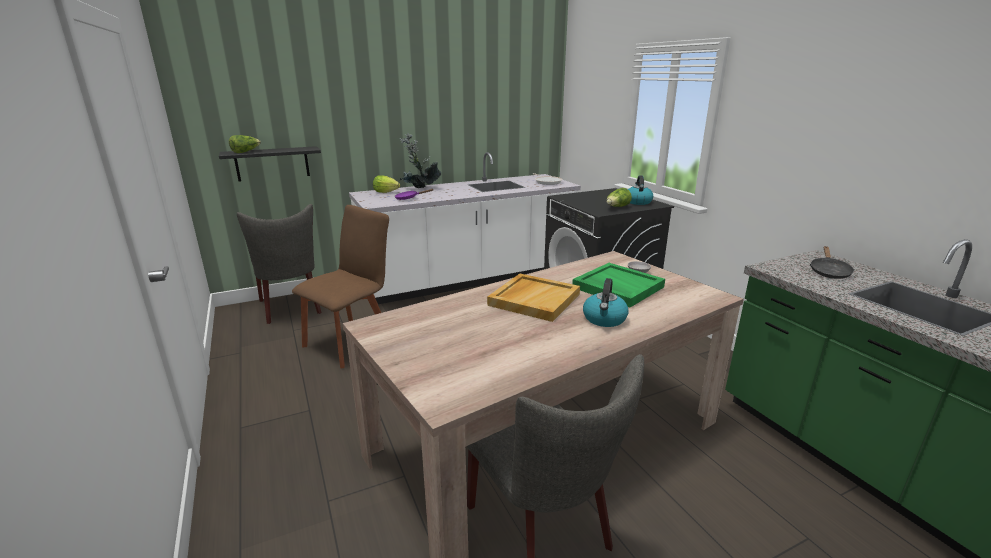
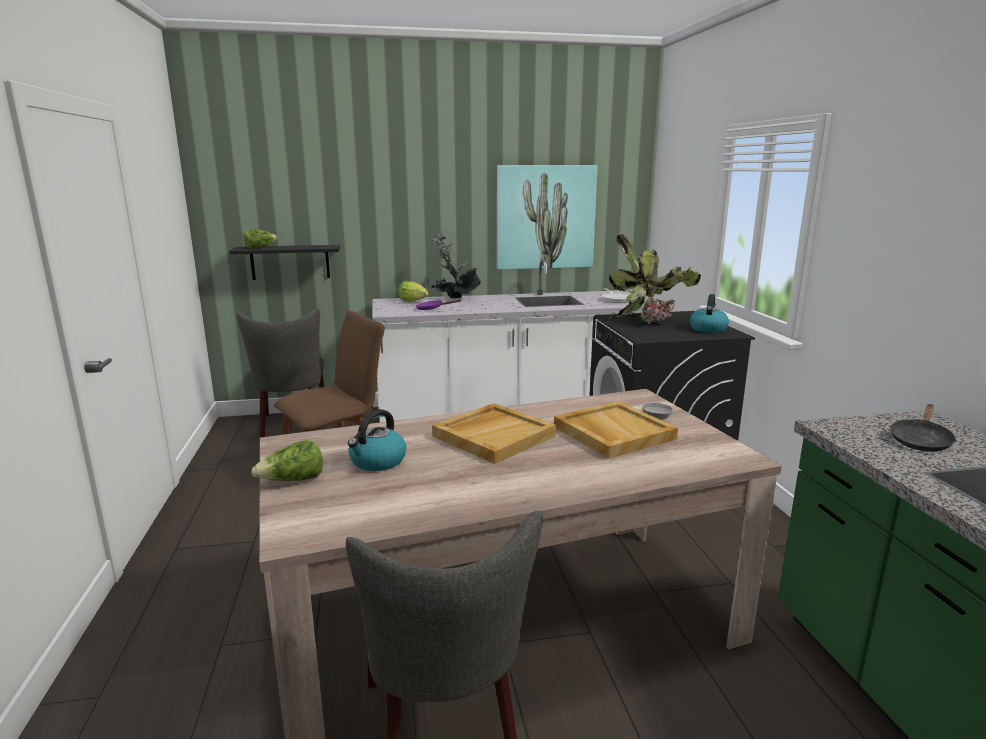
camera: 15 degrees right, 5 degrees down
green tray [572,263,665,308] -> beige tray [554,401,678,459]
kettle [583,278,629,327] -> kettle moved to [348,409,406,471]
lettuce [606,188,632,207] -> lettuce moved to [251,440,323,481]
none -> picture [497,165,598,270]
none -> potted plant [609,234,701,324]

